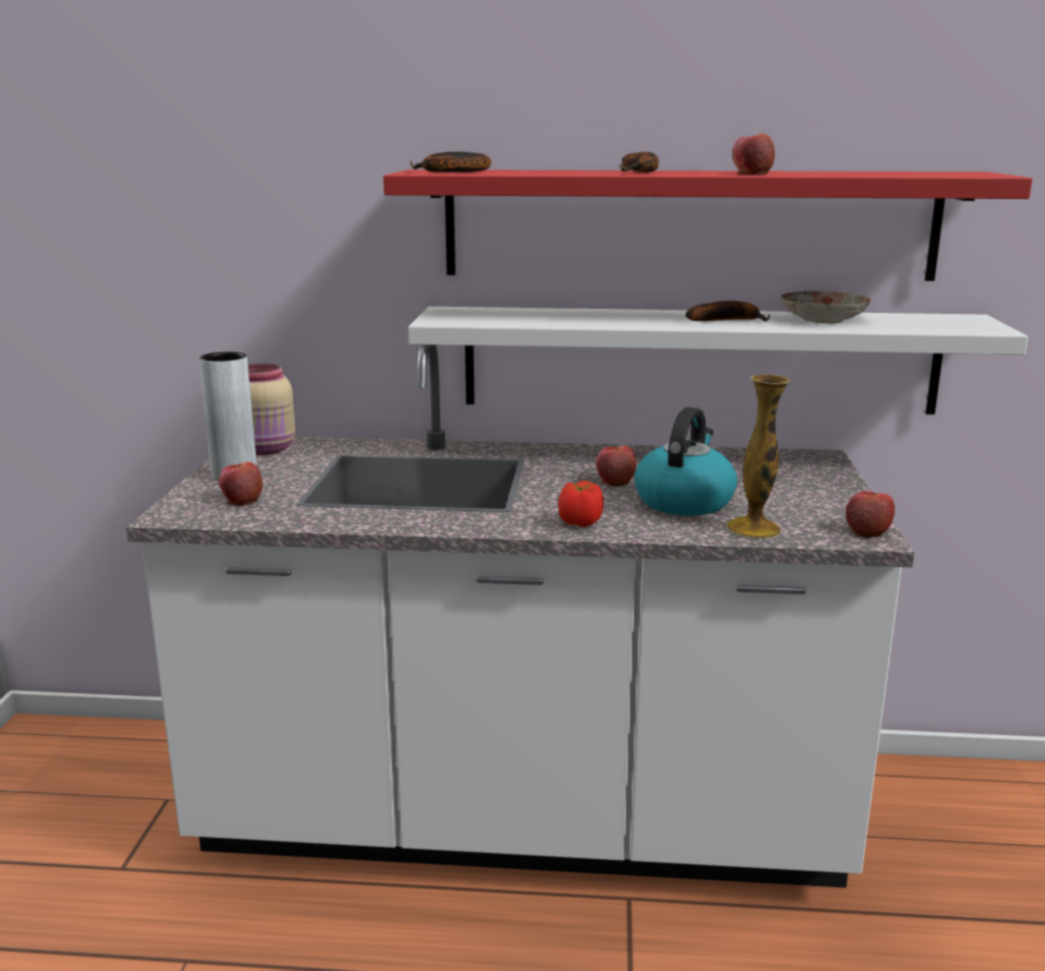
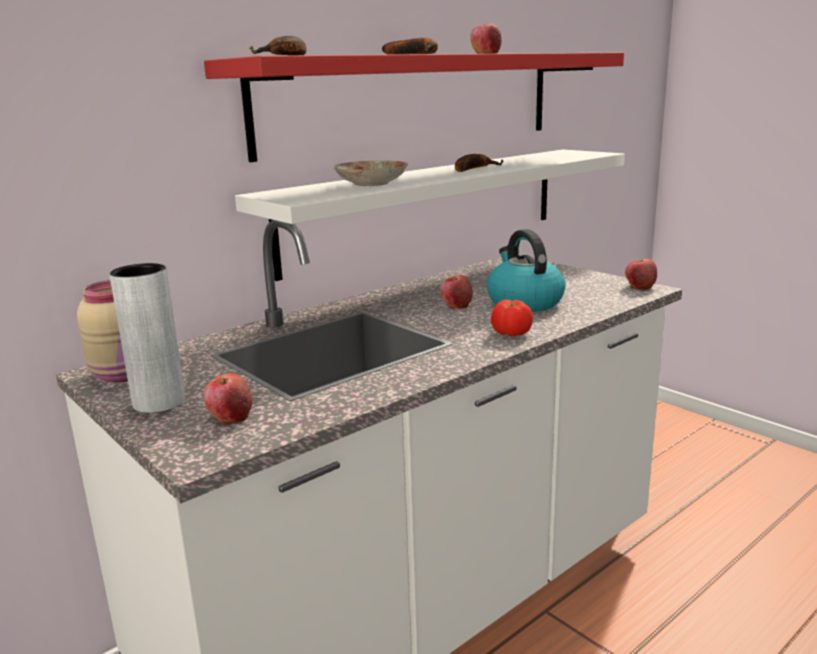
camera: 45 degrees left, 0 degrees up
vase [726,374,790,538] -> none
plate [780,291,872,323] -> plate moved to [333,161,408,186]

